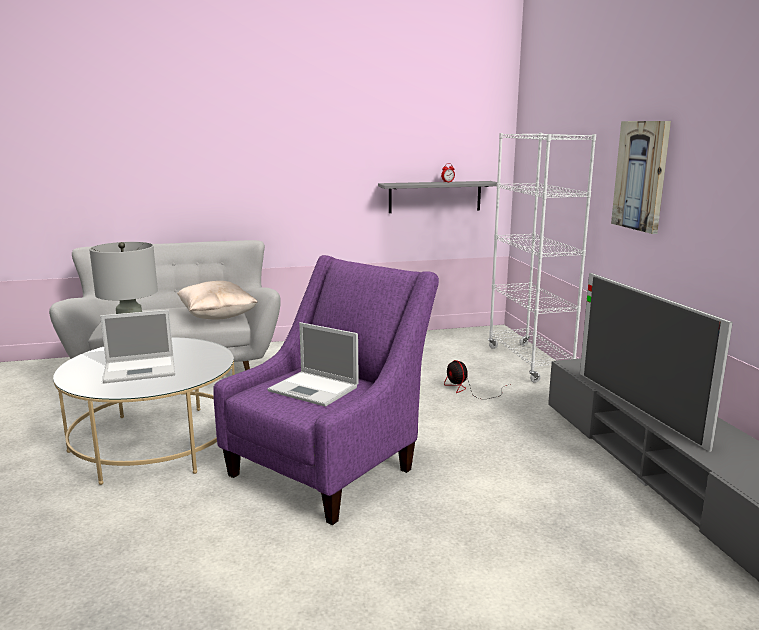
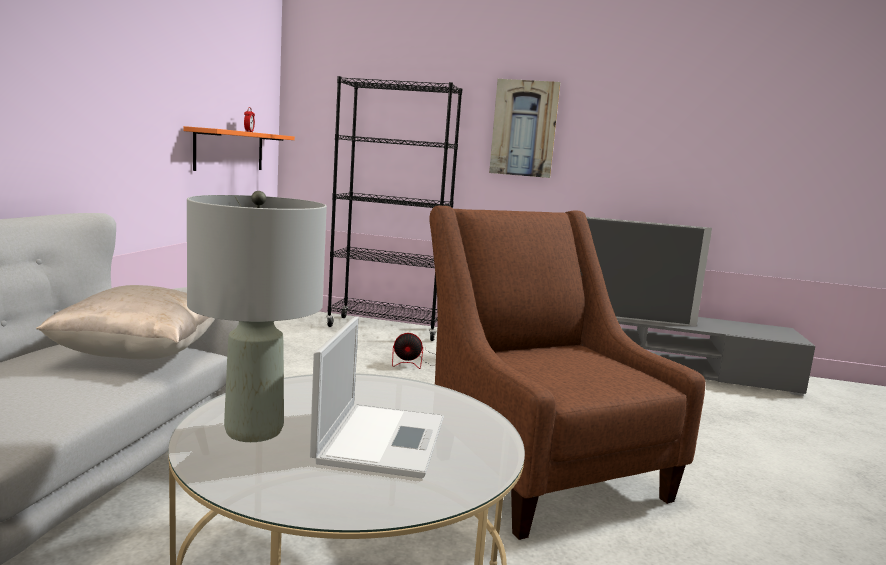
camera: 65 degrees left, 5 degrees down
purple armchair [213,255,439,525] -> brown armchair [429,206,706,540]
laptop [267,322,359,407] -> none
grey shelf [378,181,501,213] -> orange shelf [183,126,295,171]
white bookcase [488,133,596,383] -> black bookcase [326,76,462,341]

